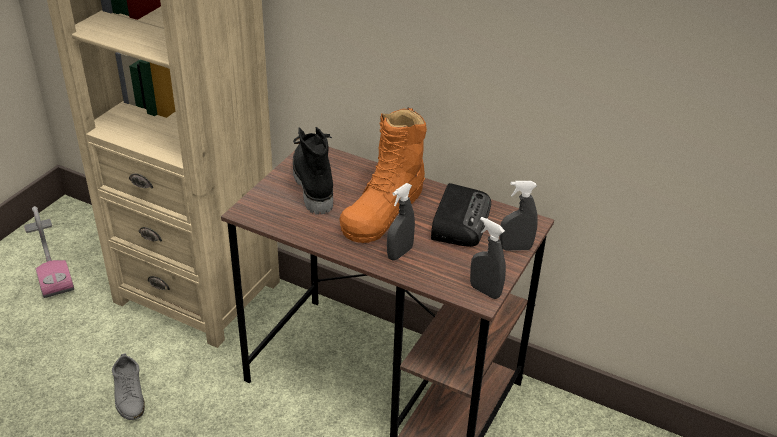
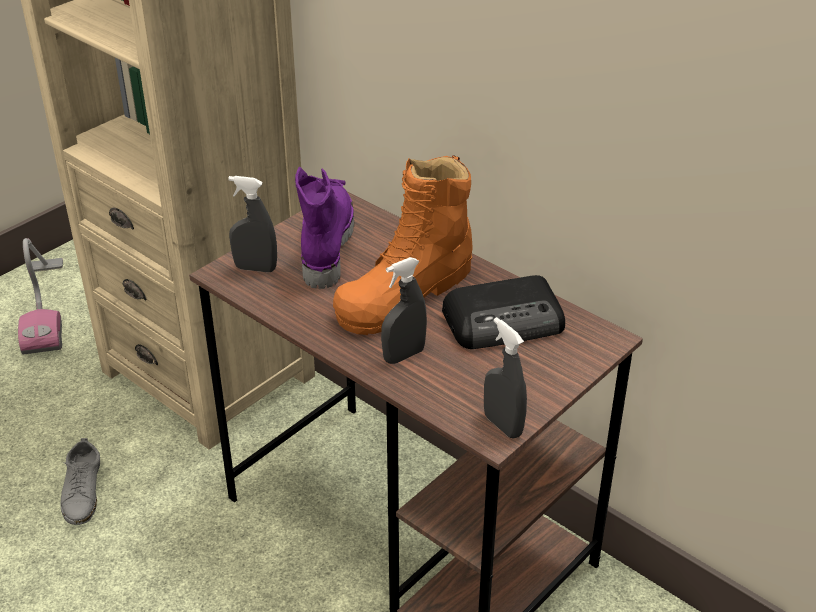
camera: 15 degrees right, 0 degrees up
black boot [293,127,333,215] -> purple boot [295,167,354,289]
radio [431,183,491,247] -> radio turned 45 degrees clockwise [442,275,565,349]
grey spray bottle [499,181,538,251] -> grey spray bottle moved to [228,176,277,272]

